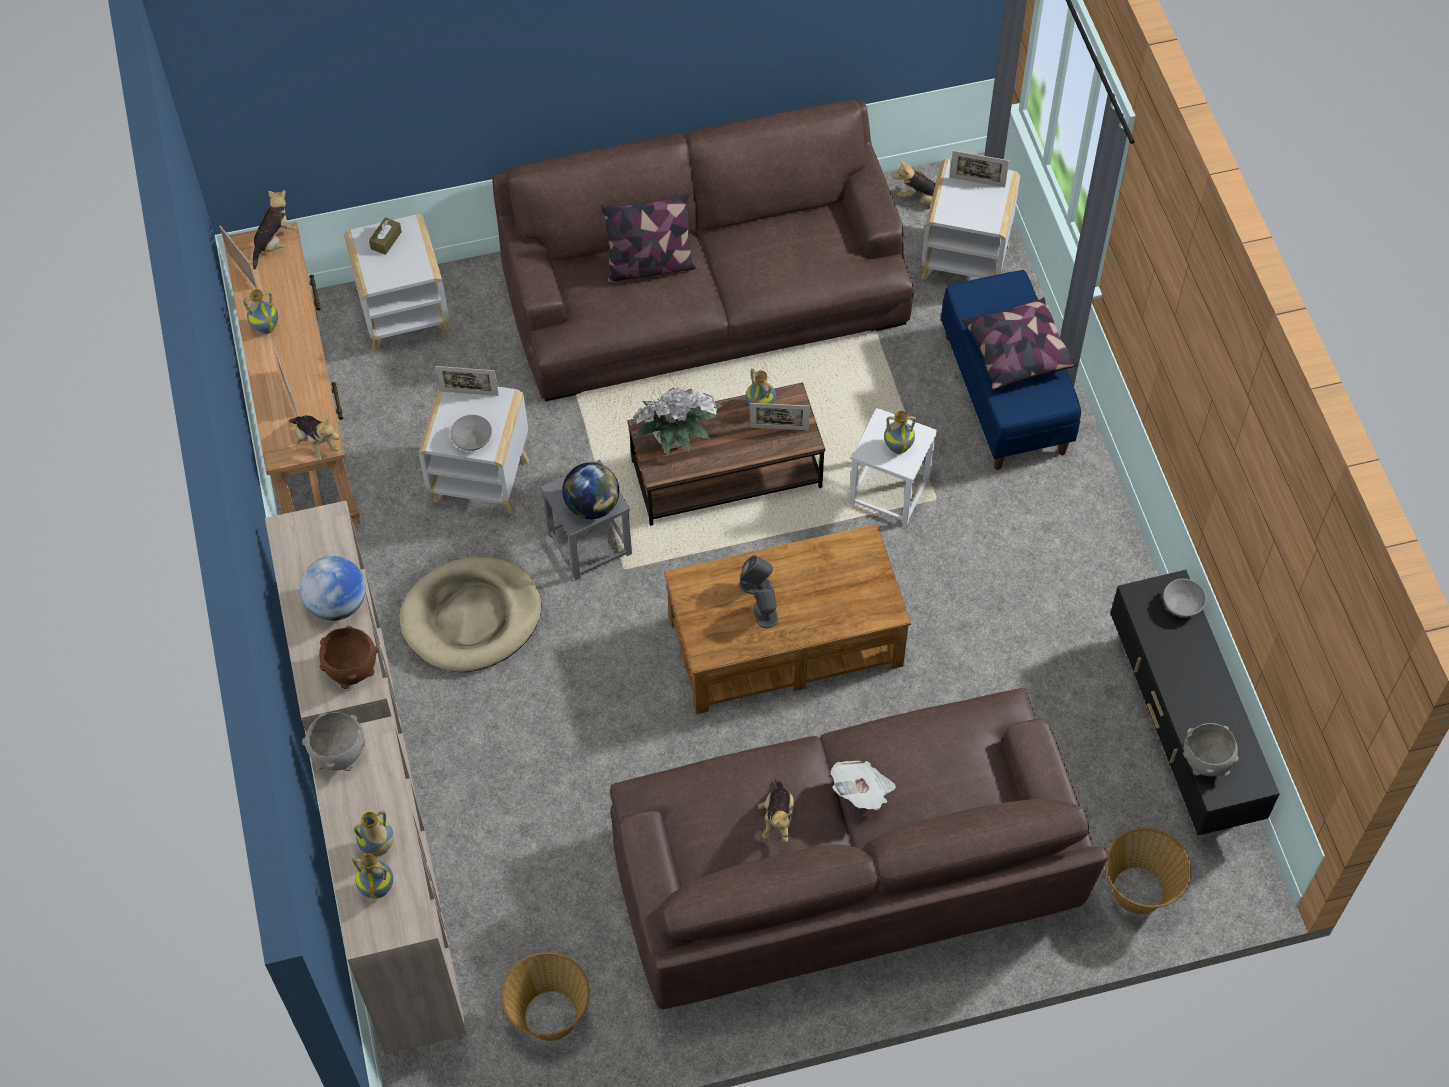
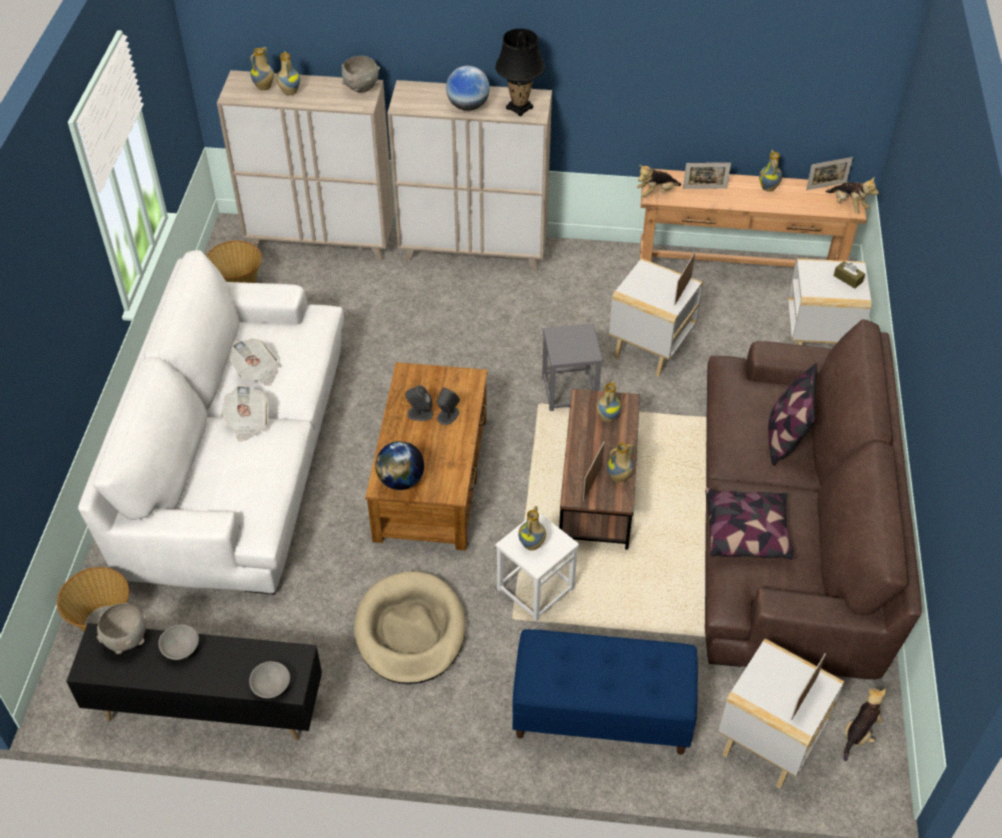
camera: 110 degrees right, 10 degrees down
brown bowl [319,626,379,689] -> none
beige dog bed [400,557,542,672] -> beige dog bed moved to [354,571,466,684]
grey bowl [450,415,492,451] -> grey bowl moved to [159,624,199,660]
globe [562,462,619,519] -> globe moved to [375,441,424,490]
brown sofa [610,688,1108,1009] -> white sofa [78,250,344,595]
potted plant [632,387,722,456] -> vase [596,380,622,422]
plush toy [758,779,794,843] -> newspaper [230,339,281,386]
pillow [962,297,1079,389] -> pillow moved to [705,488,795,560]
none -> black table lamp [495,28,545,117]

